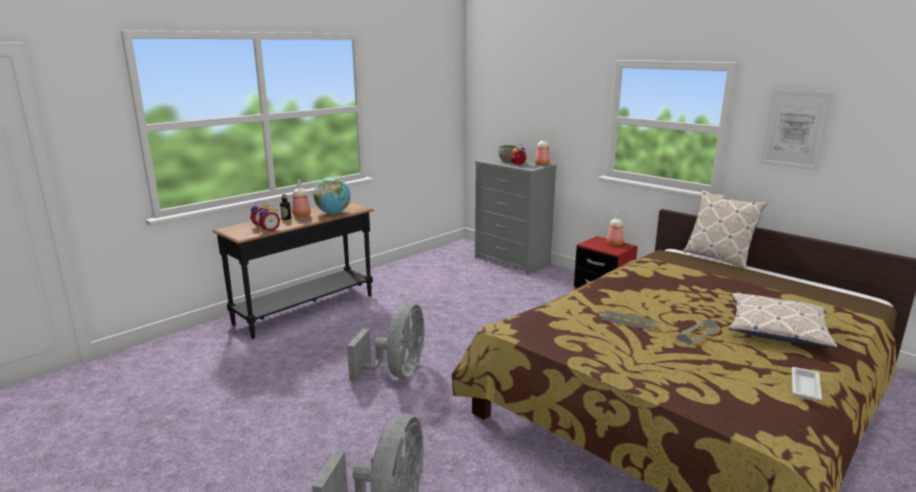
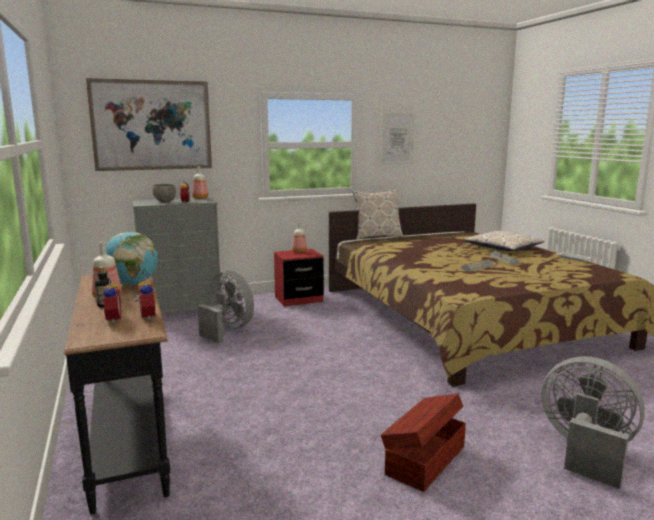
camera: 65 degrees left, 5 degrees down
grey fan [347,303,425,382] -> grey fan moved to [197,271,254,343]
none -> picture [86,78,212,171]
none -> brown storage box [381,394,466,492]

